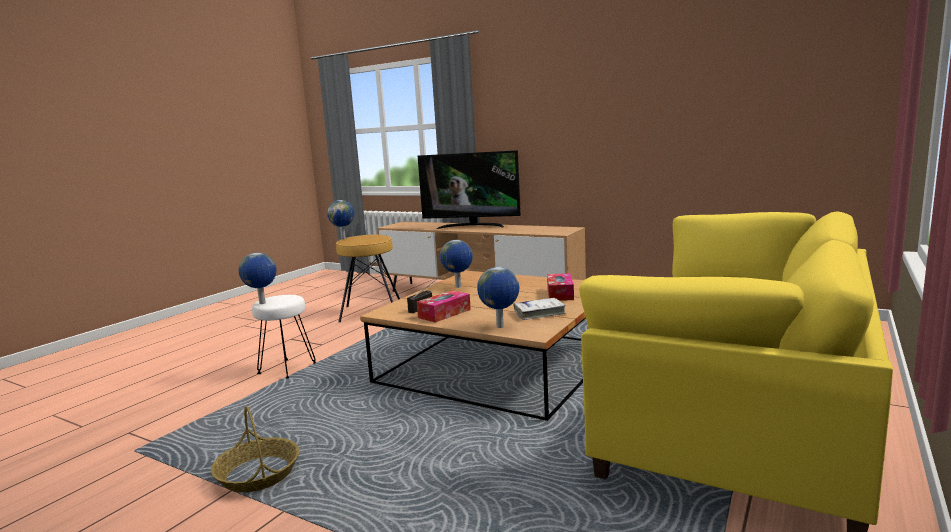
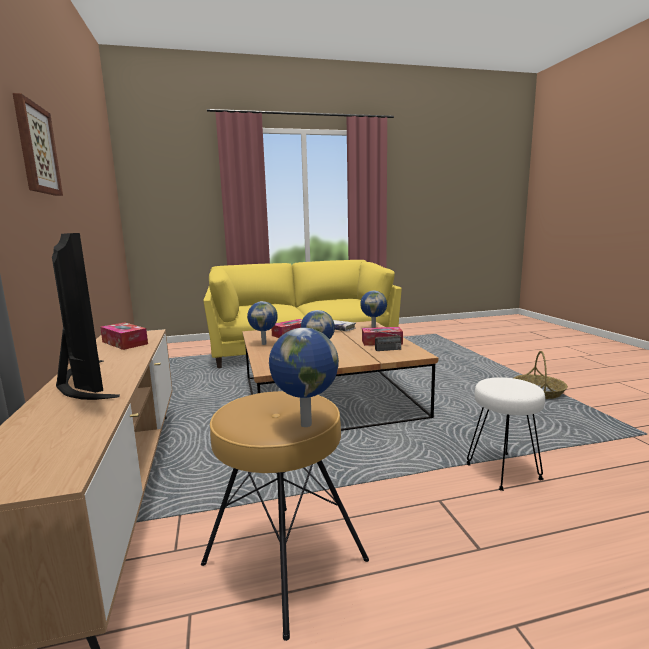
camera: 135 degrees left, 0 degrees up
globe [239,253,277,304] -> globe moved to [247,301,278,345]
none -> picture [13,93,63,196]
none -> tissue box [100,322,148,350]

